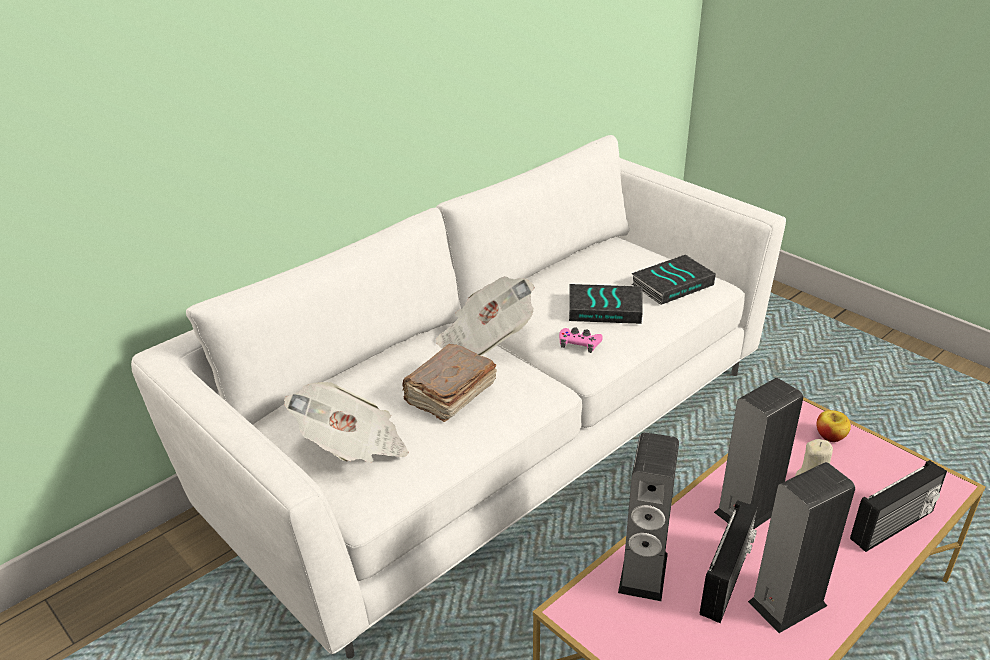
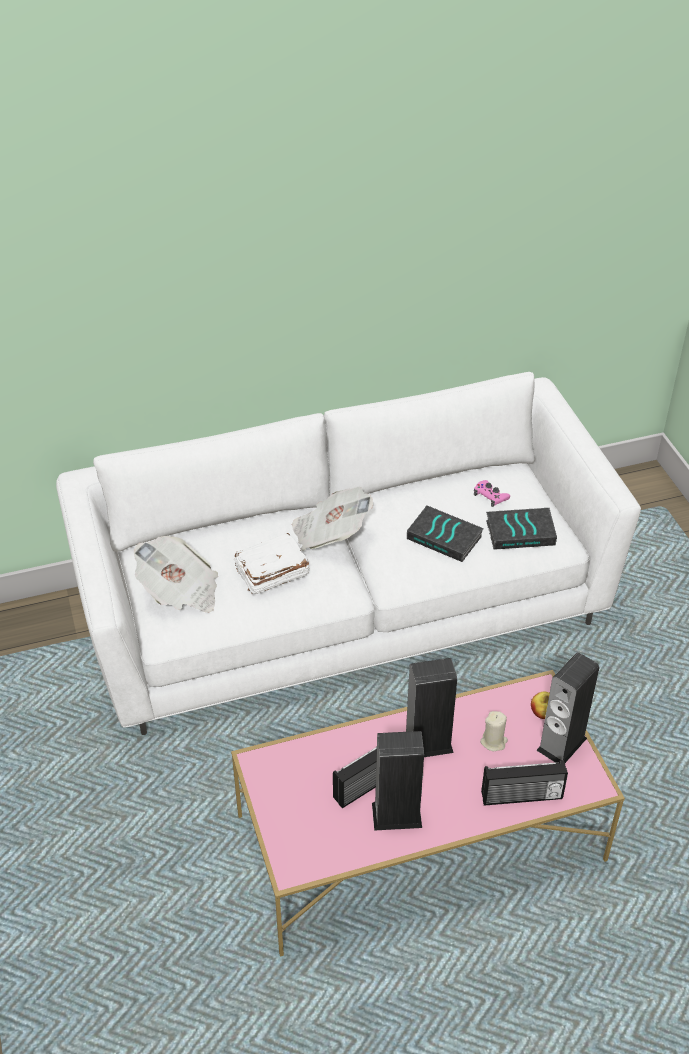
camera: 25 degrees right, 10 degrees up
brown book [402,344,497,422] -> white book [234,533,309,595]
pink game controller [559,327,603,353] -> pink game controller moved to [474,480,510,507]
speaker [618,432,679,601] -> speaker moved to [536,652,599,763]

